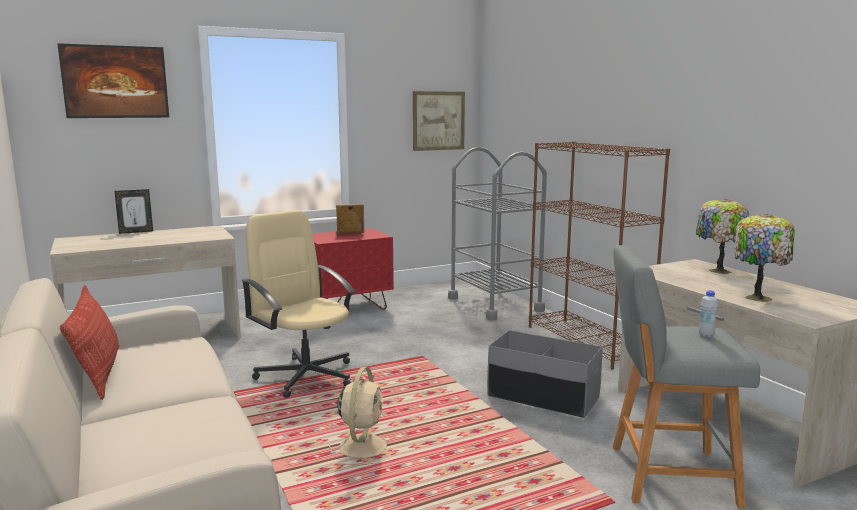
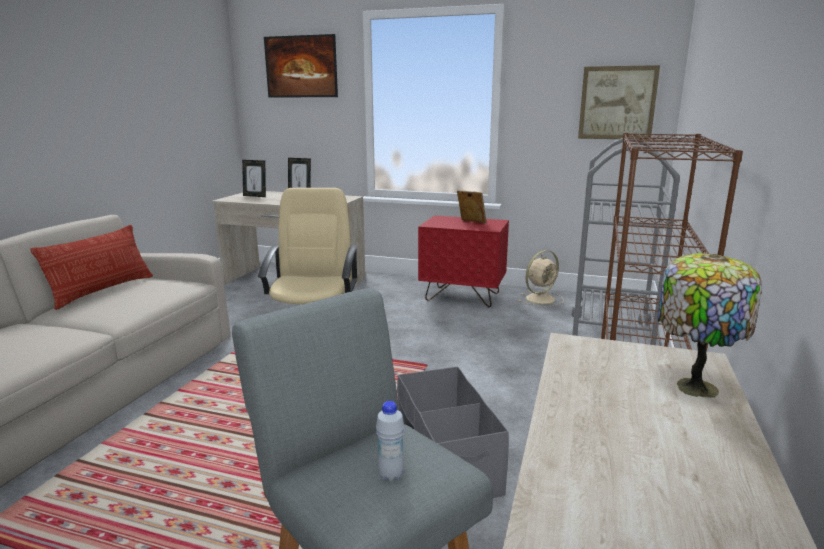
camera: 45 degrees right, 5 degrees up
beige fan [329,367,390,465] -> beige fan moved to [518,250,564,307]
table lamp [734,214,795,302] -> none
none -> picture frame [242,160,266,197]

